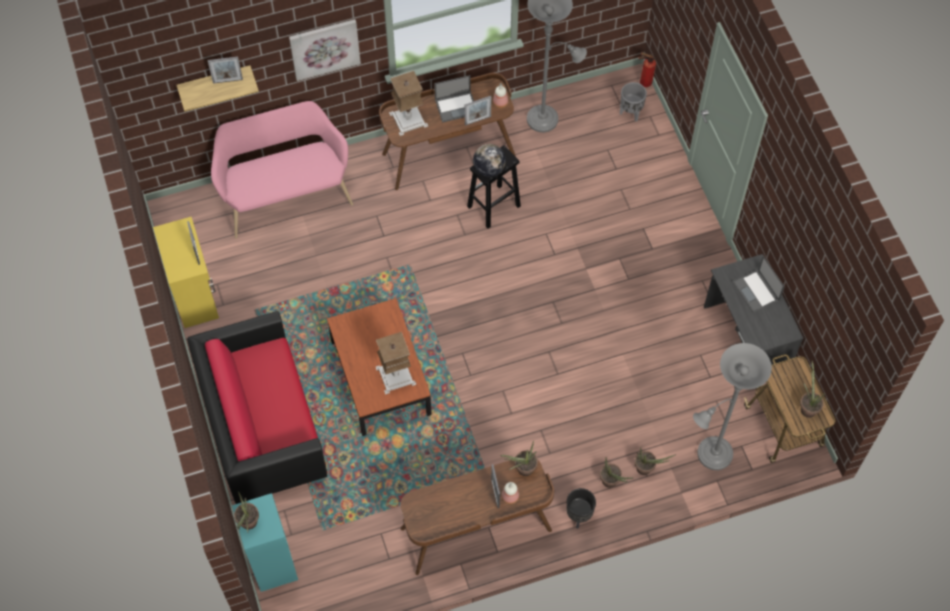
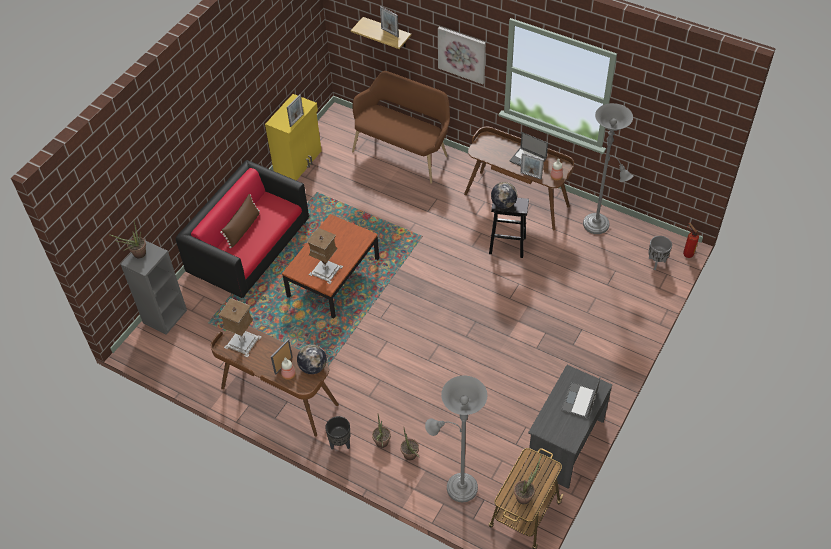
camera: 50 degrees right, 10 degrees down
pink bench [211,101,353,239] -> brown bench [352,71,450,184]
turquoise bookcase [232,493,298,592] -> grey bookcase [120,240,187,335]
table lamp [389,70,428,136] -> table lamp moved to [219,298,262,358]
potted plant [500,440,538,476] -> globe [297,344,327,374]
none -> brown pillow [220,194,260,248]

